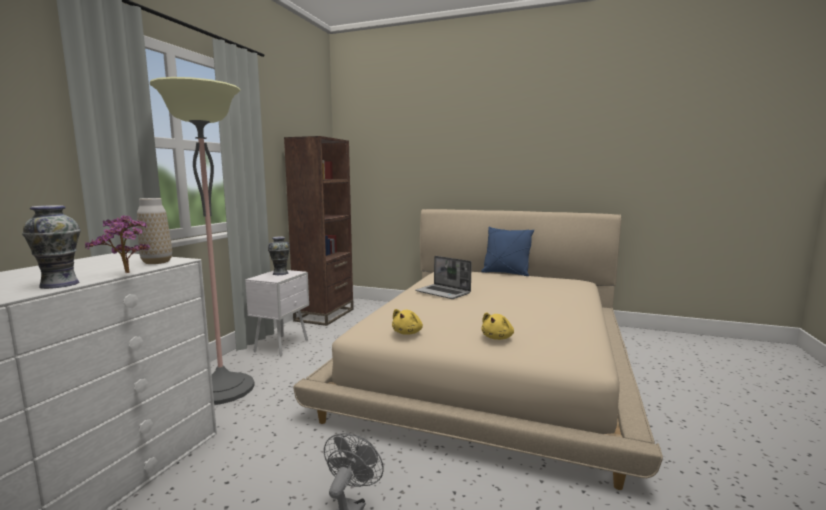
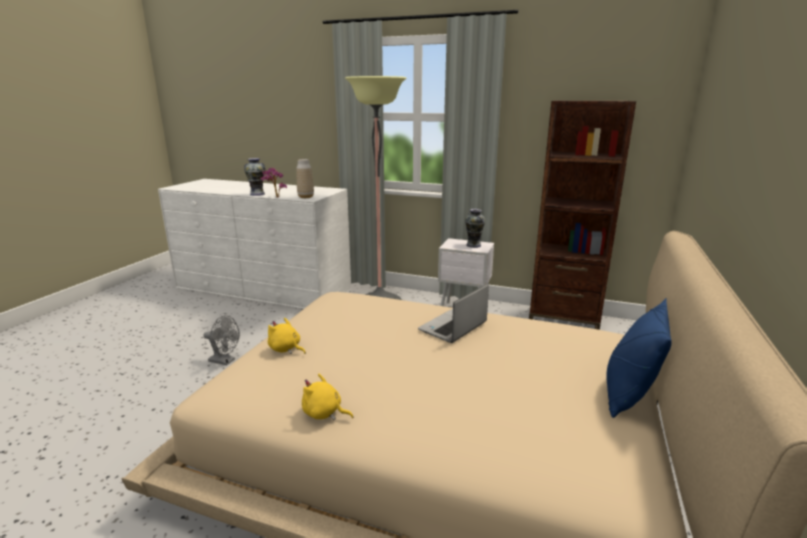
camera: 90 degrees right, 10 degrees up
yellow plush toy [392,309,423,335] -> yellow plush toy moved to [302,374,354,420]

